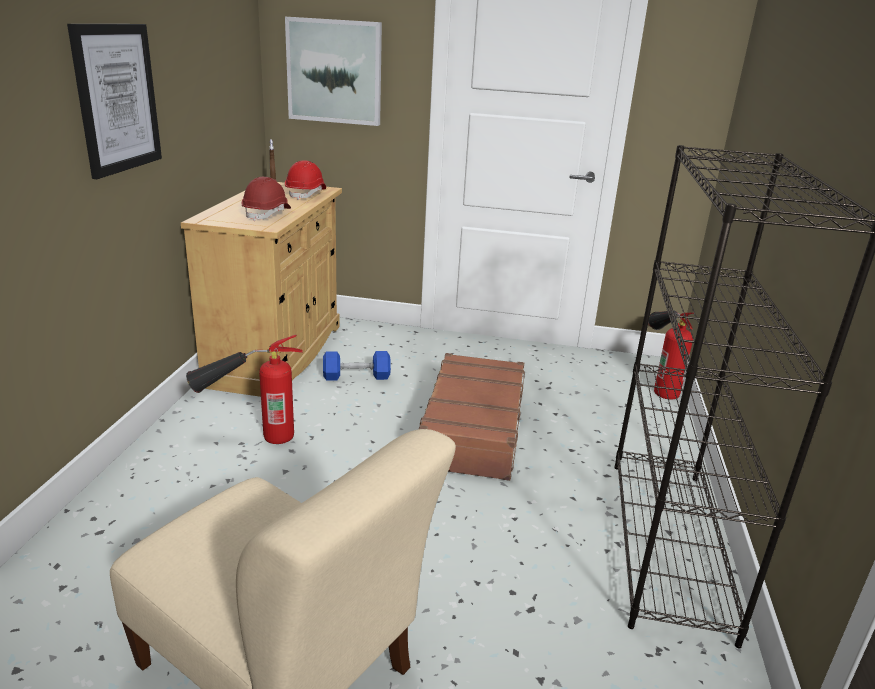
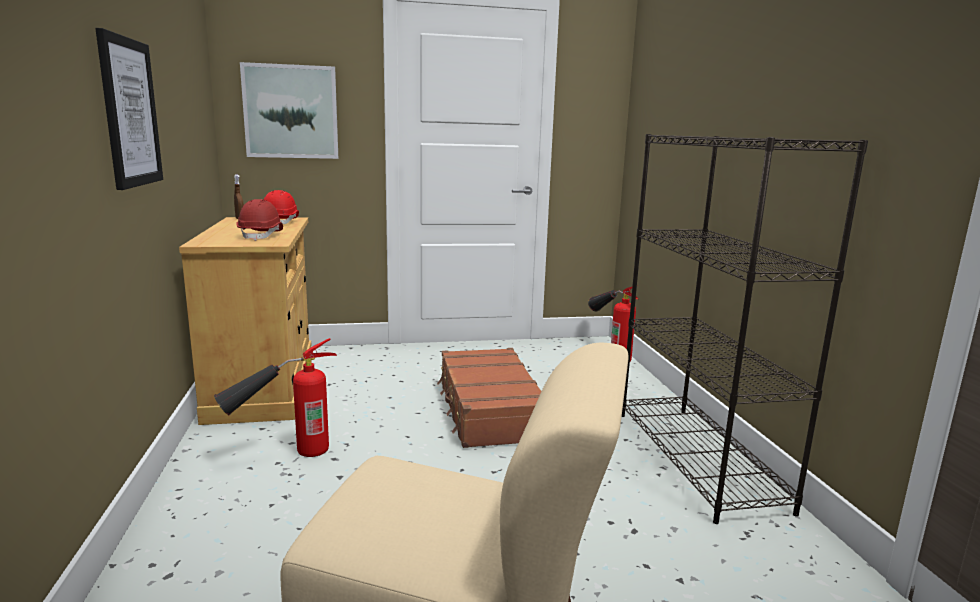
camera: 20 degrees left, 10 degrees down
blue dumbbell [323,351,391,381] -> none

